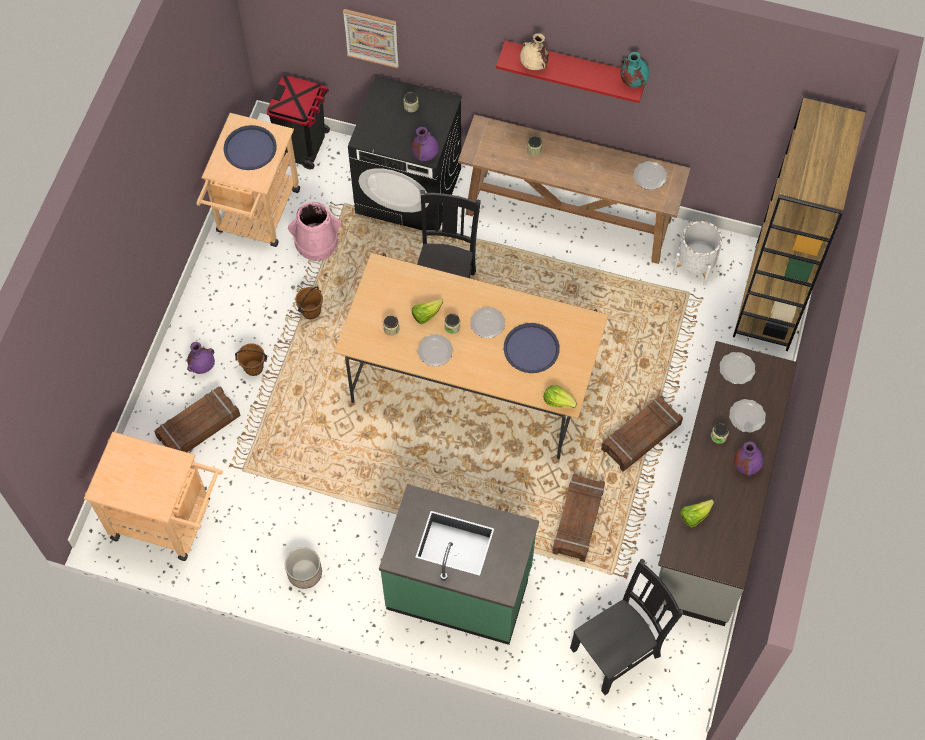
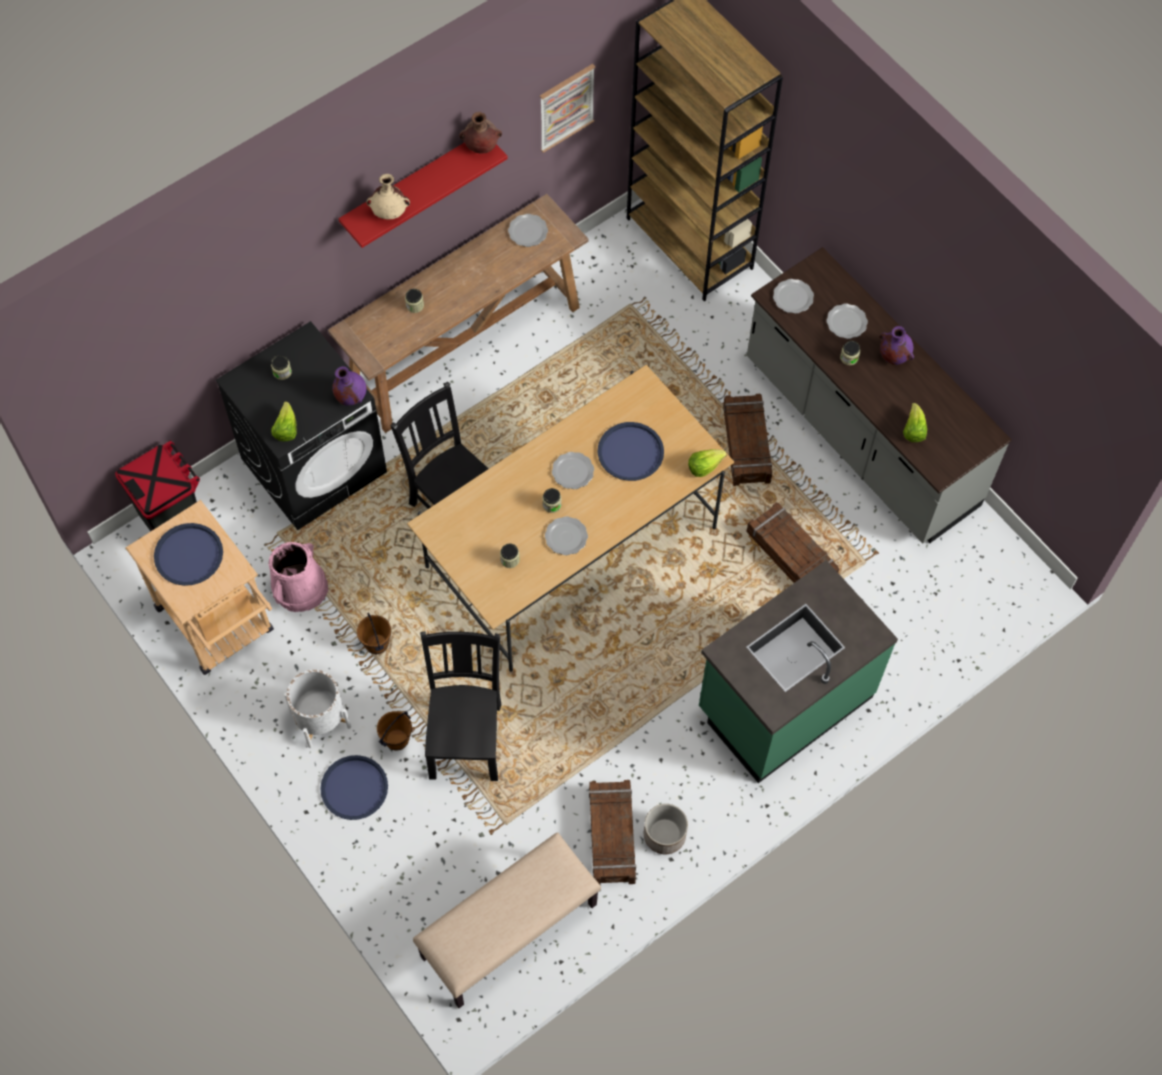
camera: 55 degrees left, 0 degrees up
beige cart [84,431,223,561] -> beige bench [413,832,601,1008]
crate [154,387,241,452] -> crate moved to [589,780,636,884]
purple vase [187,342,215,374] -> blue tray [320,755,388,820]
picture [343,9,399,69] -> picture moved to [540,64,595,153]
lettuce [412,299,443,324] -> lettuce moved to [271,402,297,441]
black chair [570,559,684,695] -> black chair moved to [420,631,502,781]
turquoise vase [620,52,649,88] -> brown vase [459,112,502,154]
white planter [673,221,723,286] -> white planter moved to [284,670,351,748]

